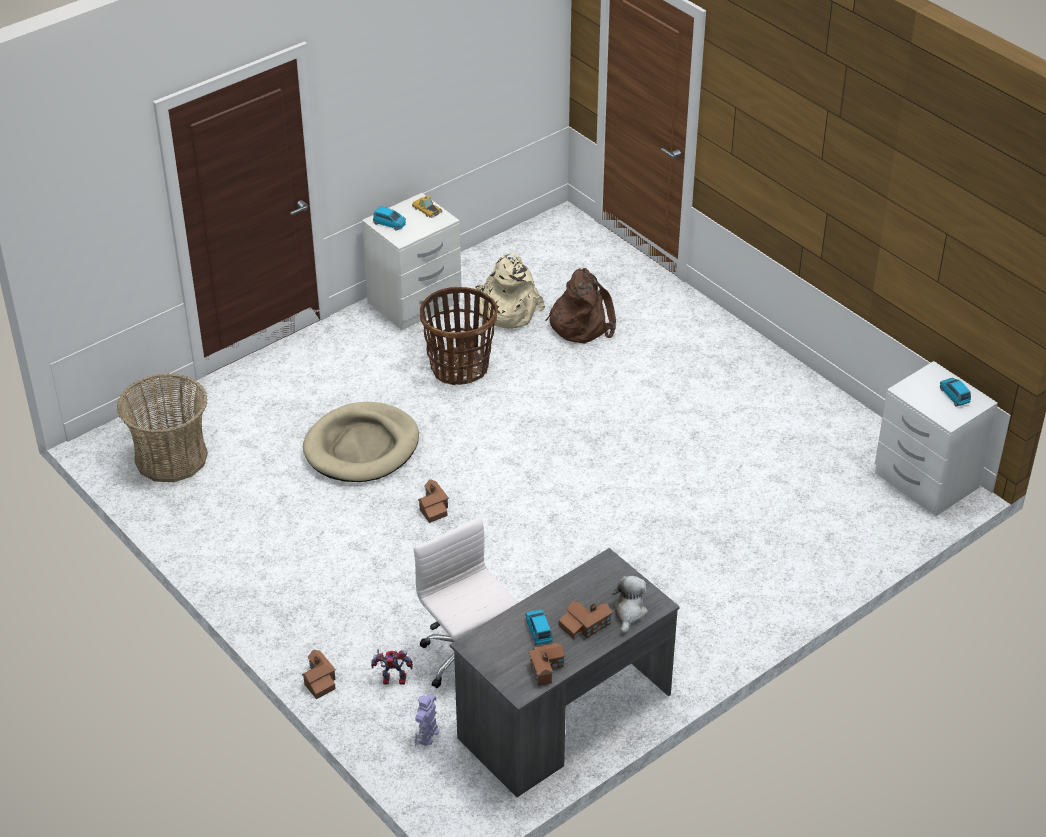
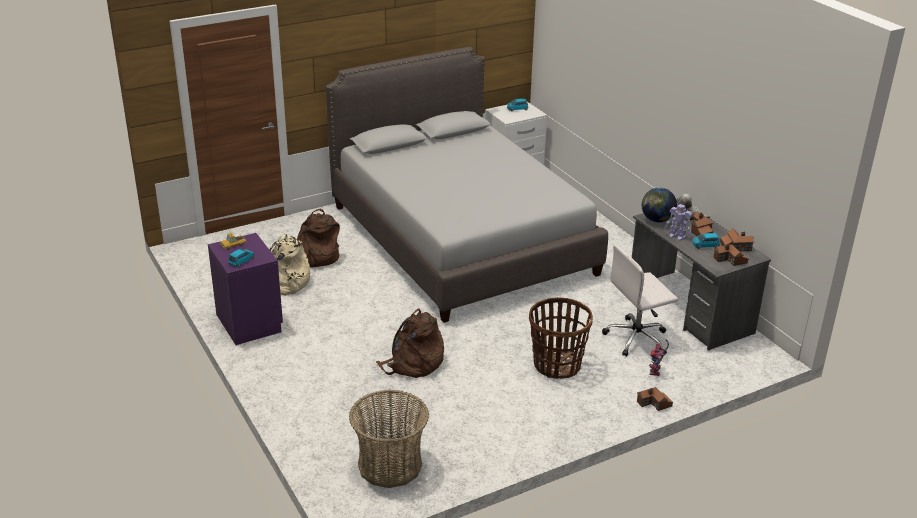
camera: 80 degrees left, 10 degrees down
beige dog bed [303,402,419,482] -> brown backpack [376,308,444,378]
white nightstand [362,193,461,330] -> purple nightstand [208,233,283,345]
toy robot [415,694,439,746] -> toy robot moved to [664,204,692,241]
toy house [418,479,449,523] -> toy house moved to [714,244,748,266]
basket [420,287,498,385] -> basket moved to [529,297,593,379]
none -> grey bed [326,47,608,323]
none -> globe [642,187,677,222]

